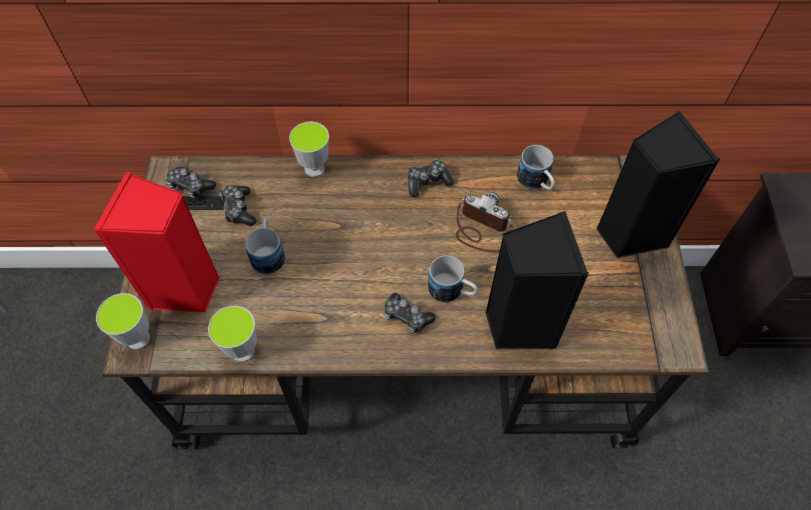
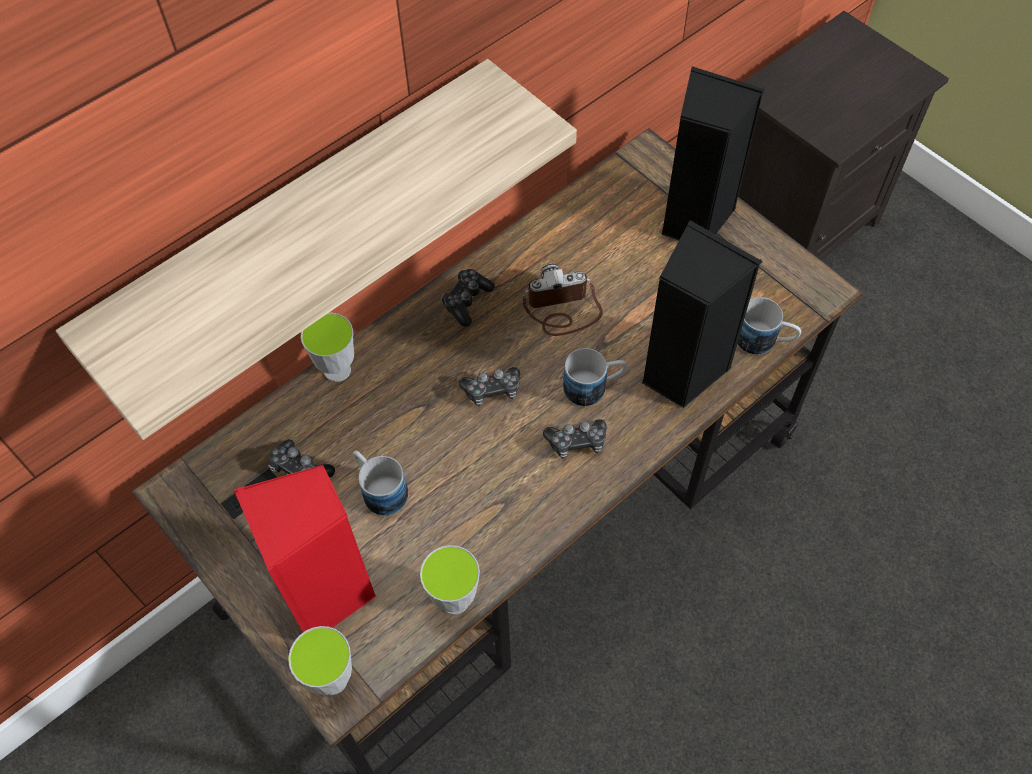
camera: 40 degrees left, 0 degrees up
game controller [166,167,216,199] -> game controller moved to [459,367,520,406]
mug [517,145,555,190] -> mug moved to [737,297,801,355]
none -> shelf [56,59,577,440]

